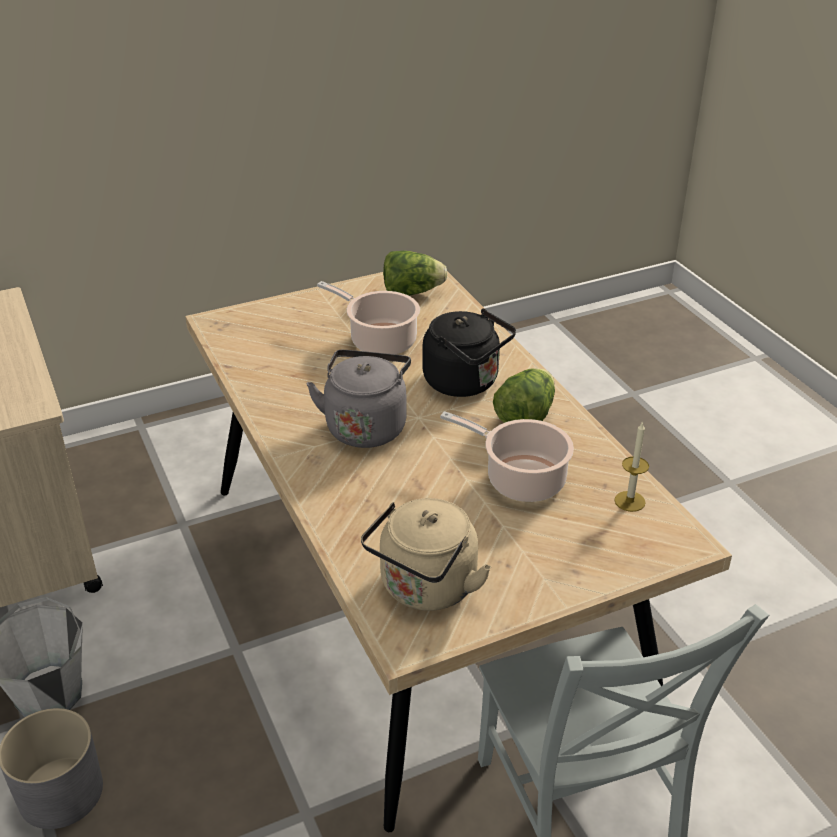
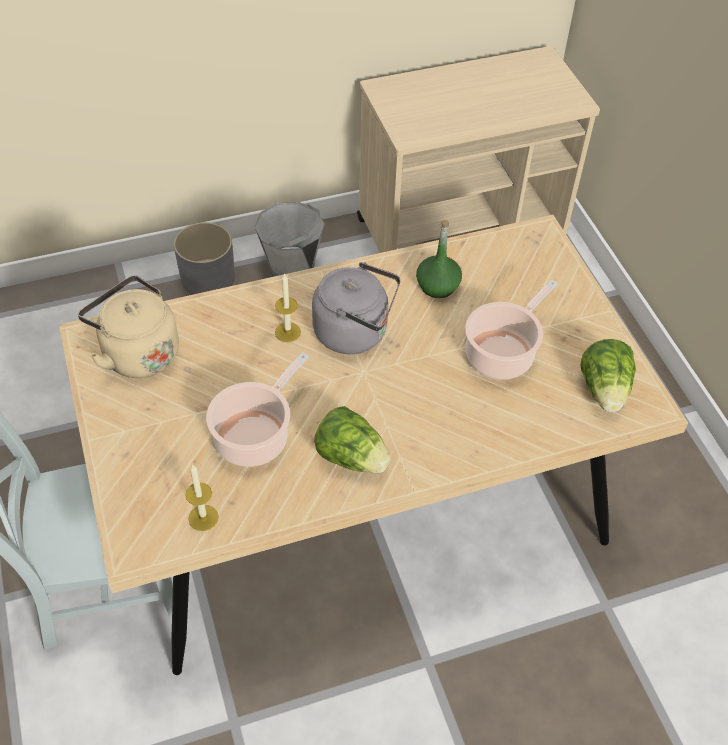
camera: 95 degrees right, 15 degrees up
black kettle [422,309,516,397] -> none
none -> candle [275,273,301,342]
none -> green bottle [416,220,462,298]

